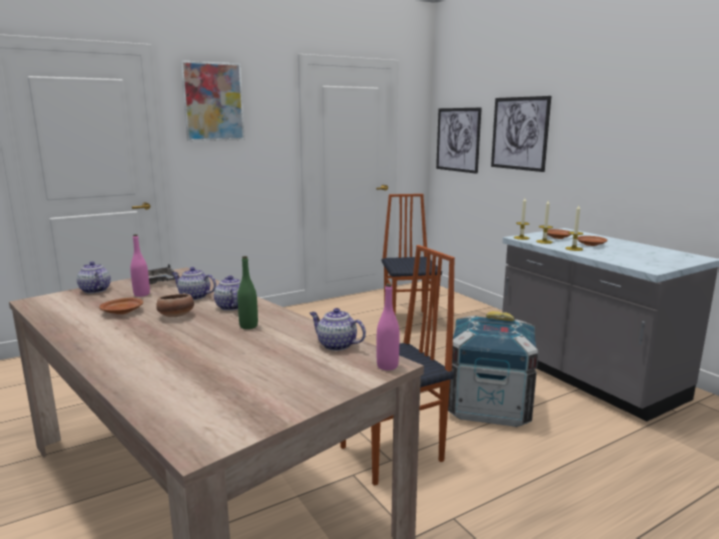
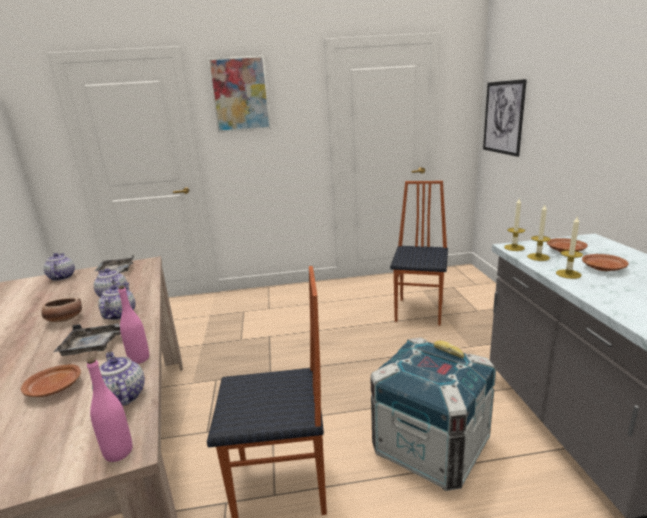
camera: 25 degrees right, 5 degrees up
brown plate [99,298,143,314] -> brown plate moved to [21,364,81,397]
pink bottle [130,234,150,297] -> pink bottle moved to [118,286,149,364]
green bottle [237,256,258,329] -> grey tray [54,323,121,356]
picture [491,96,551,172] -> none

